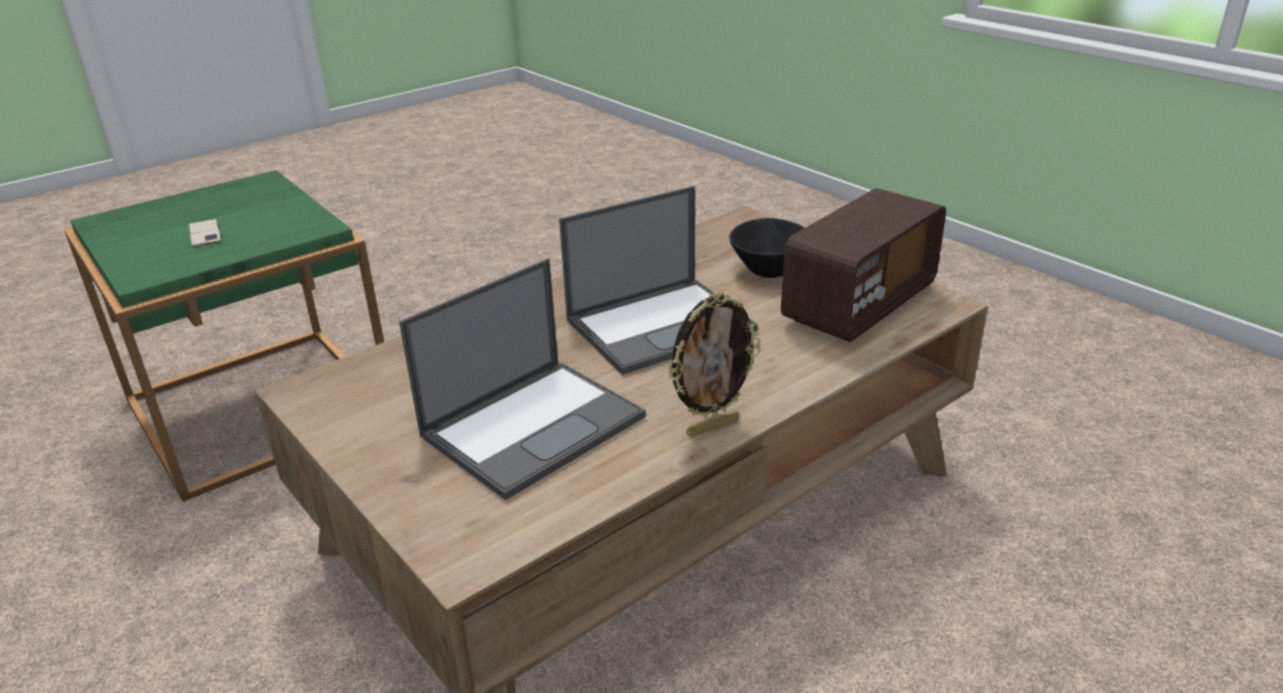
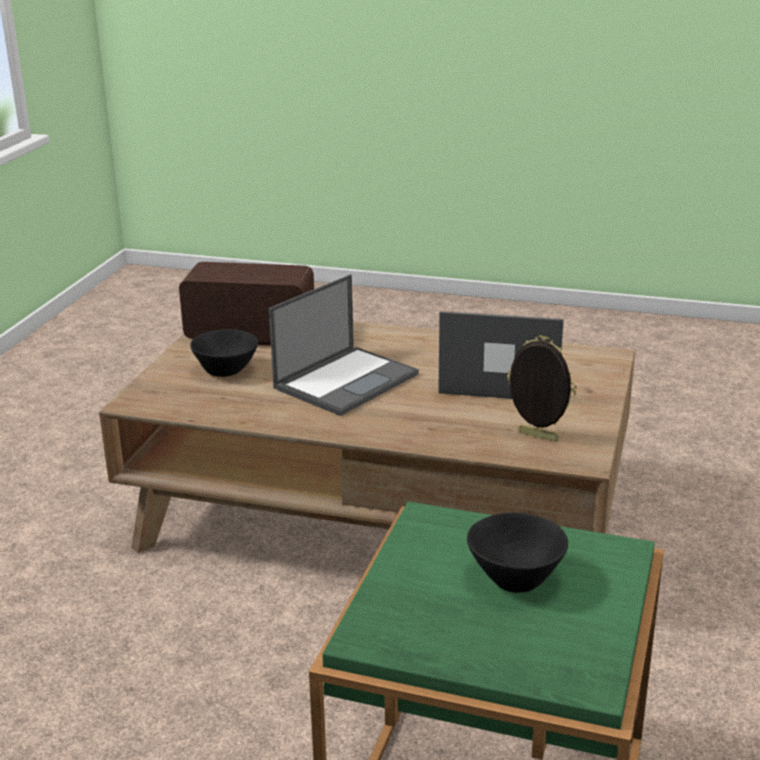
camera: 125 degrees left, 5 degrees down
phone [189,219,221,247] -> black bowl [467,513,568,593]
laptop [559,186,758,375] -> laptop turned 105 degrees clockwise [269,274,419,416]
picture frame [668,292,761,437] -> picture frame moved to [507,335,577,442]

